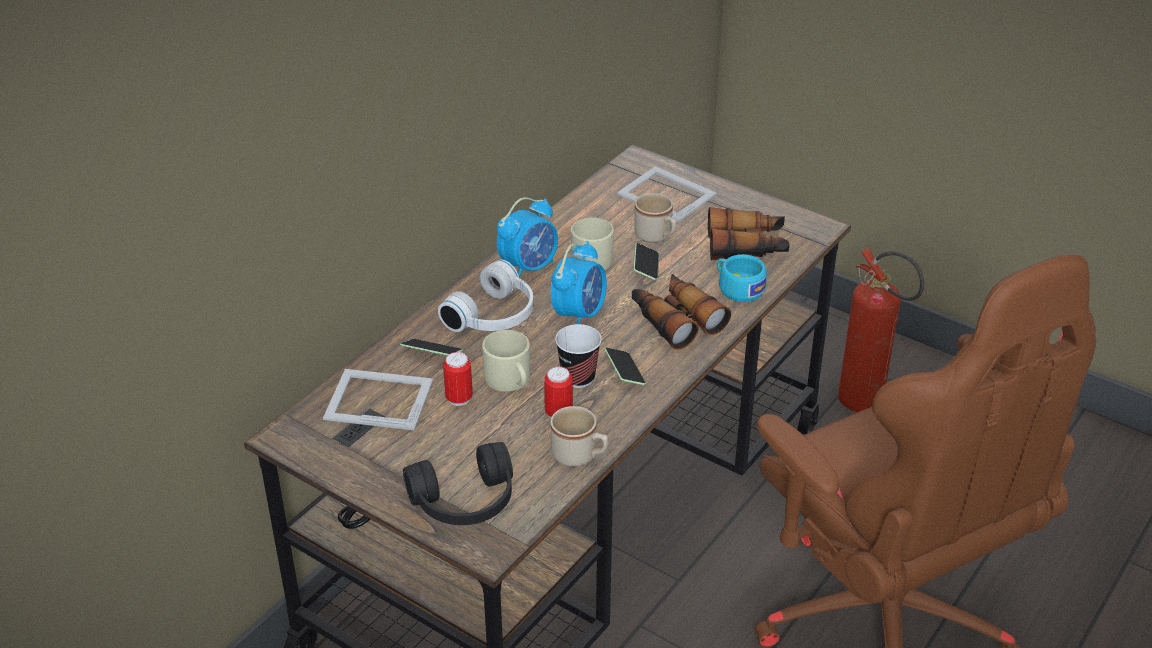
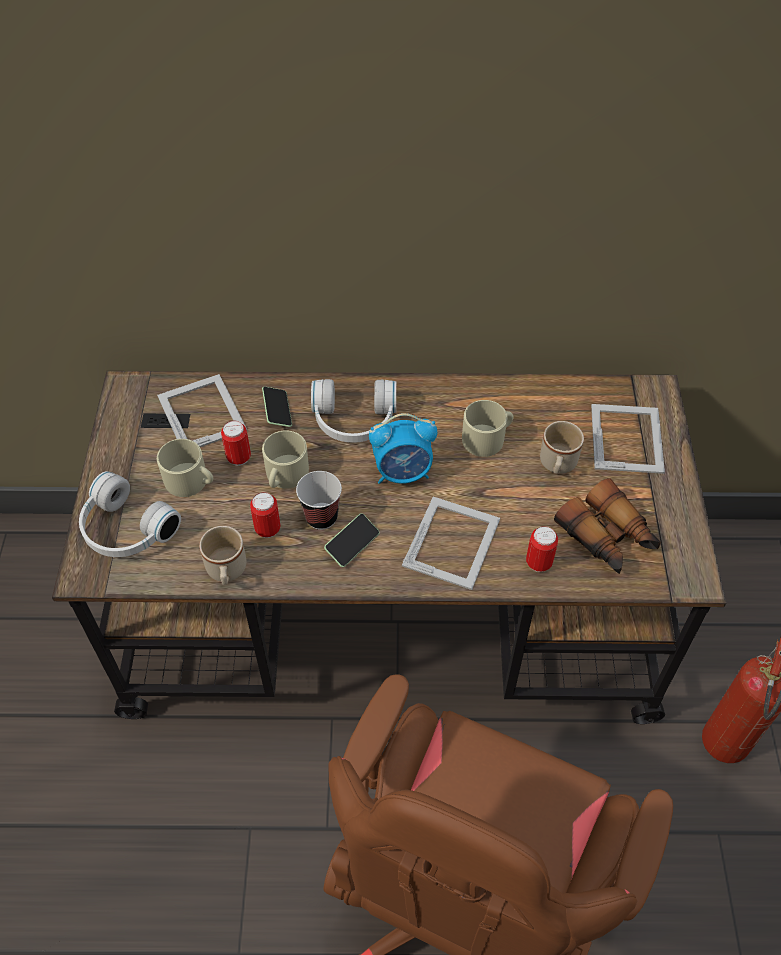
camera: 55 degrees right, 15 degrees up
black headphones [403,442,513,525] -> white headphones [79,471,181,557]
alarm clock [497,197,558,278] -> none
binoculars [632,274,731,350] -> picture frame [402,497,500,590]
phone [633,243,659,280] -> none
turquoise cup [717,254,767,302] -> can [526,526,558,572]
none -> beige mug [157,439,213,497]

